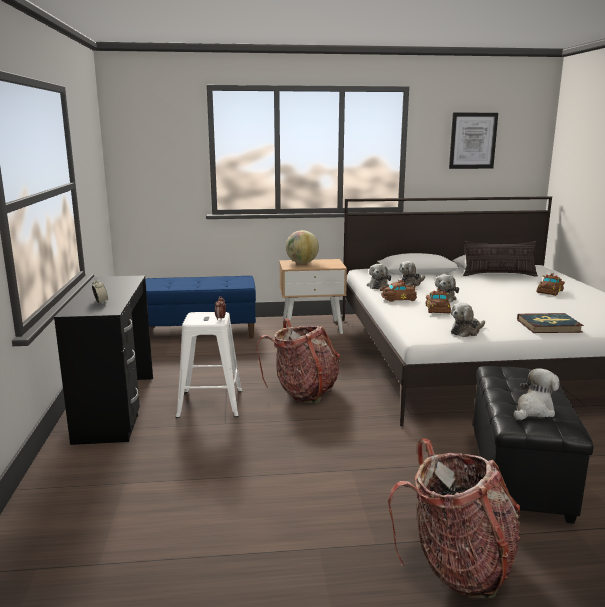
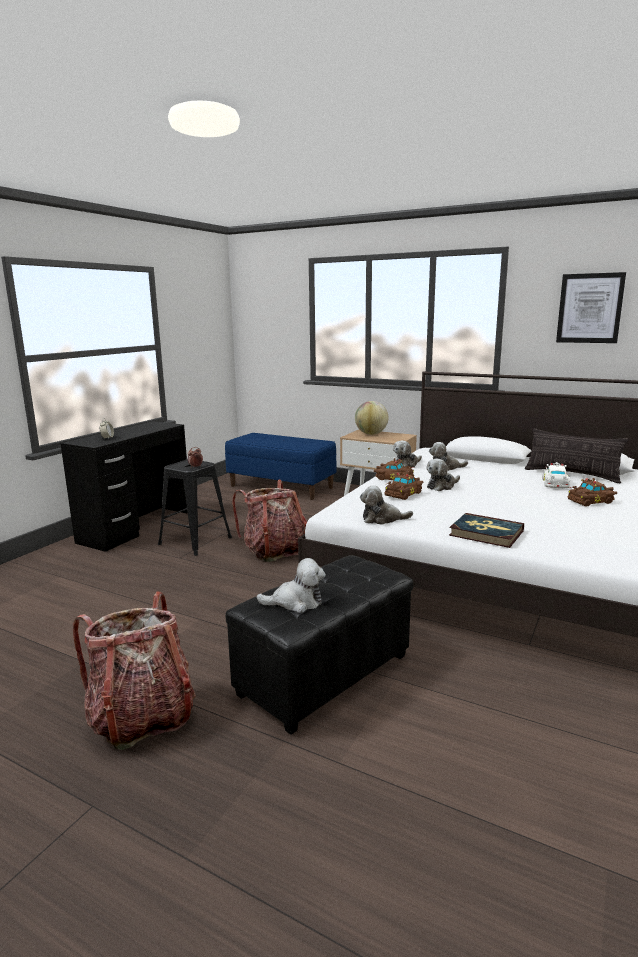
camera: 35 degrees right, 0 degrees up
white stool [176,312,242,418] -> black stool [158,459,232,556]
none -> white toy car [542,462,570,488]

